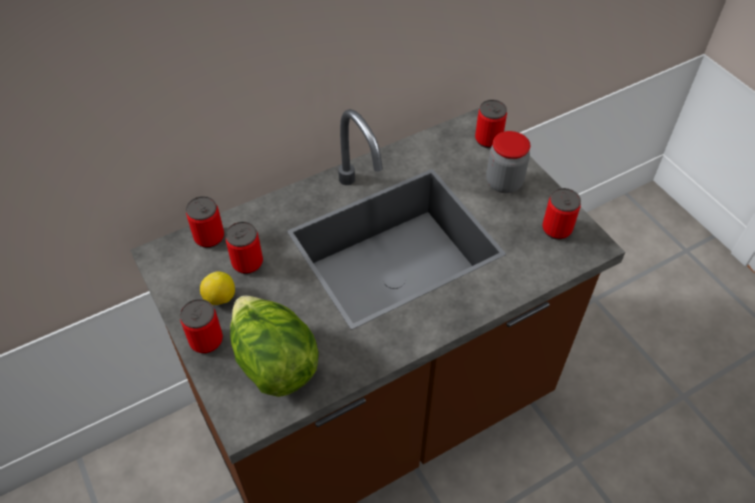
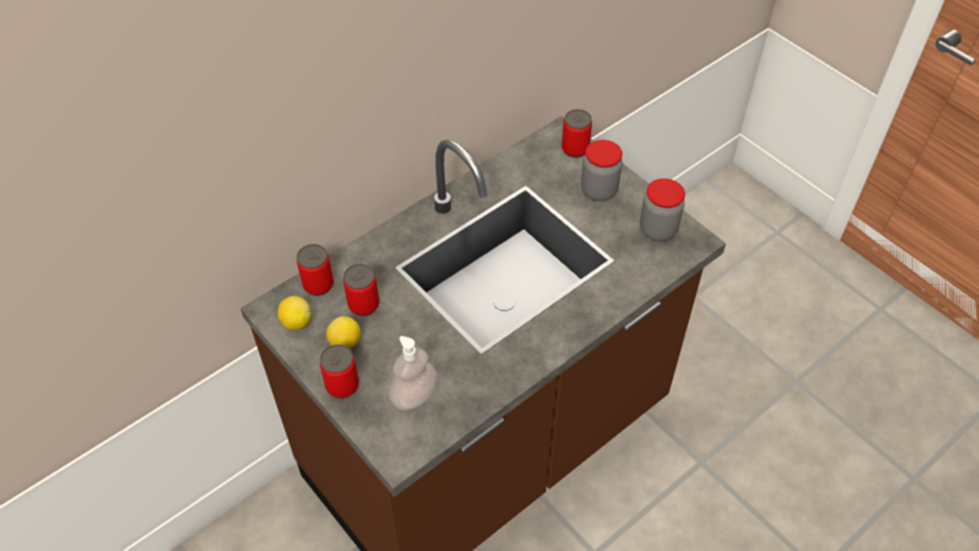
camera: 10 degrees left, 0 degrees up
lettuce [230,296,319,397] -> soap dispenser [389,336,438,410]
can [542,188,581,240] -> jar [640,178,685,241]
none -> lemon [277,296,312,330]

